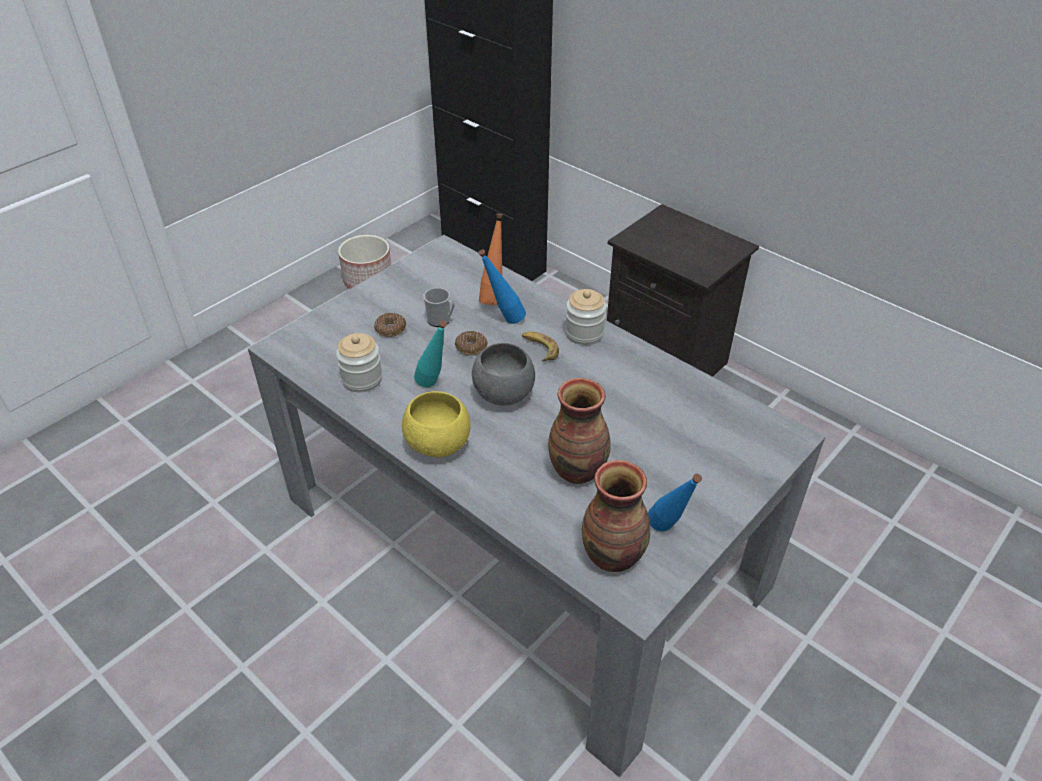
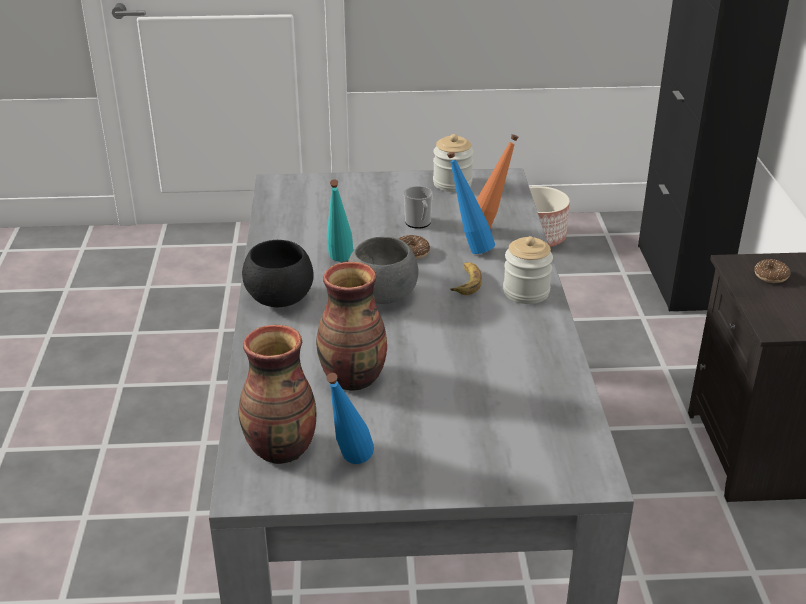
camera: 45 degrees right, 10 degrees down
jar [336,333,383,392] -> jar moved to [433,134,474,192]
donut [374,313,406,337] -> donut moved to [754,259,790,283]
yellow bowl [402,391,471,457] -> black bowl [242,240,314,307]

